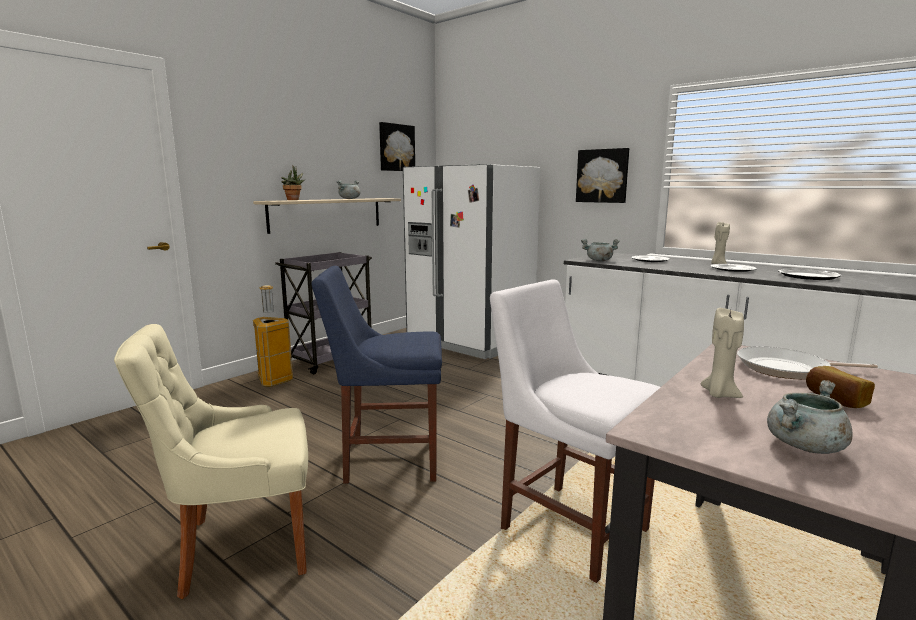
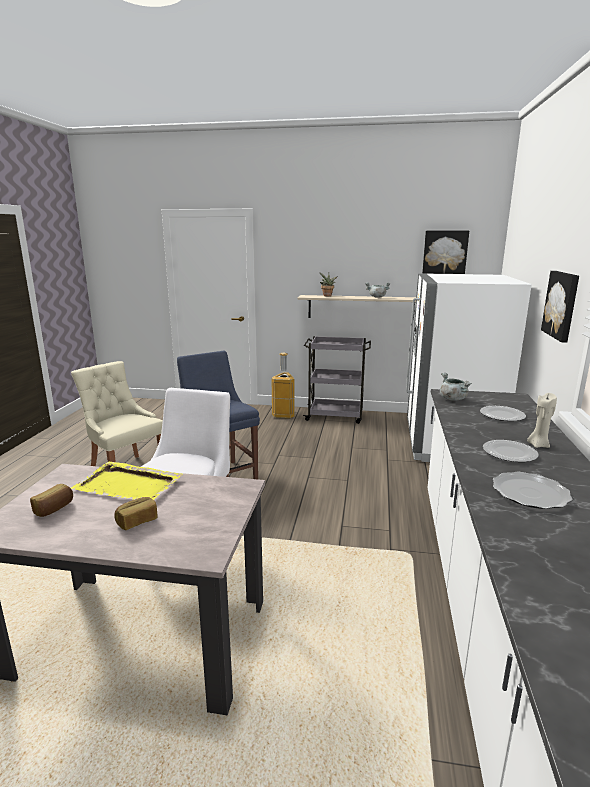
camera: 60 degrees right, 5 degrees up
beige candle [701,308,744,398] -> yellow tray [71,462,183,500]
frying pan [737,346,878,379] -> none
grey cooking pot [767,380,852,454] -> bread [30,484,73,517]

